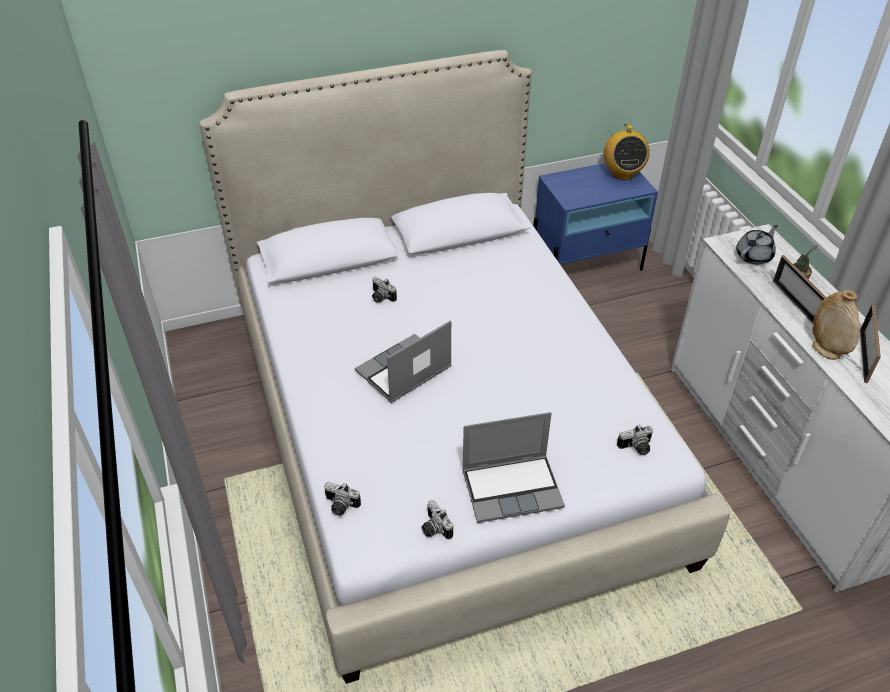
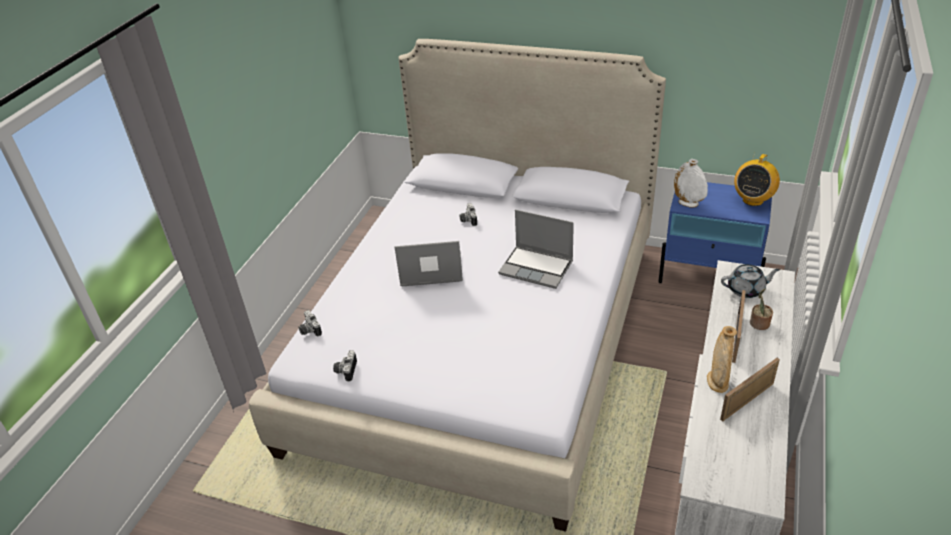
camera: 40 degrees right, 5 degrees down
laptop [462,412,565,523] -> laptop moved to [498,210,574,289]
camera [617,425,653,455] -> none
none -> white vase [674,159,708,208]

